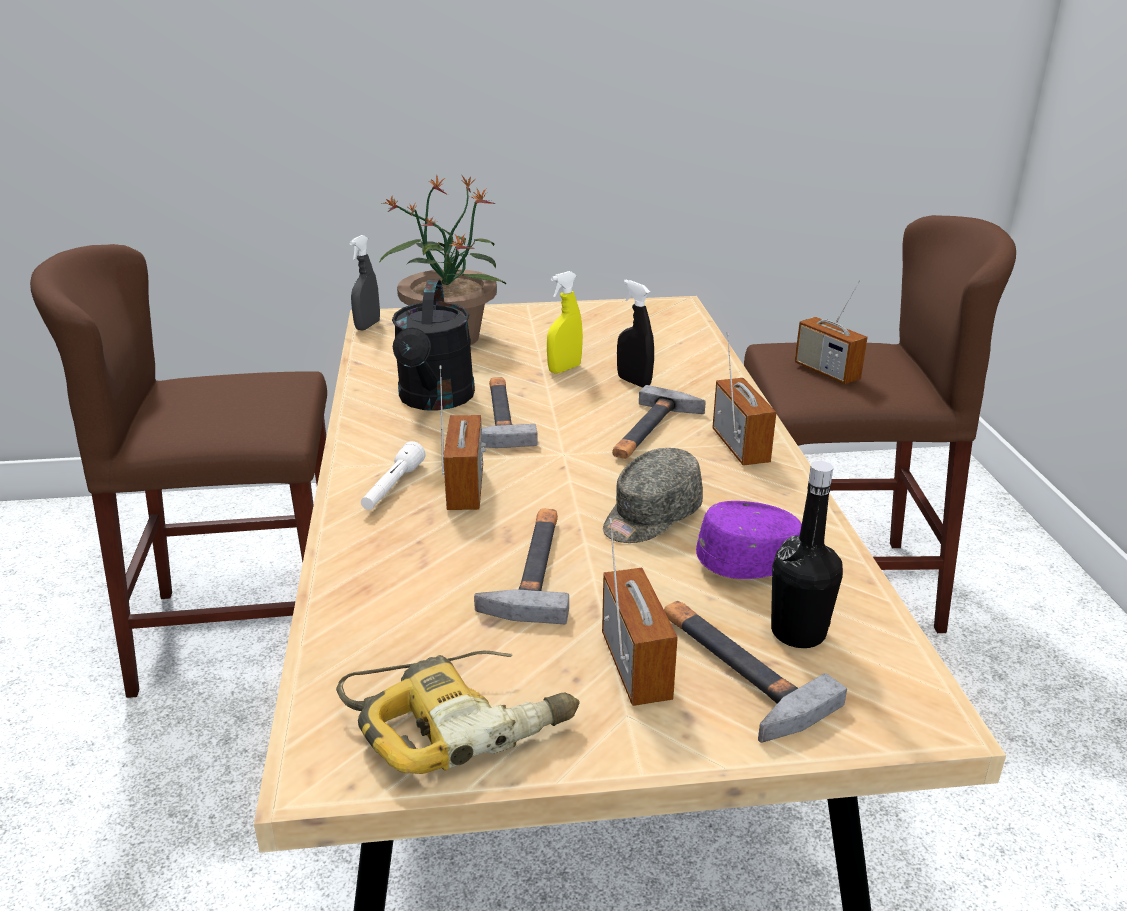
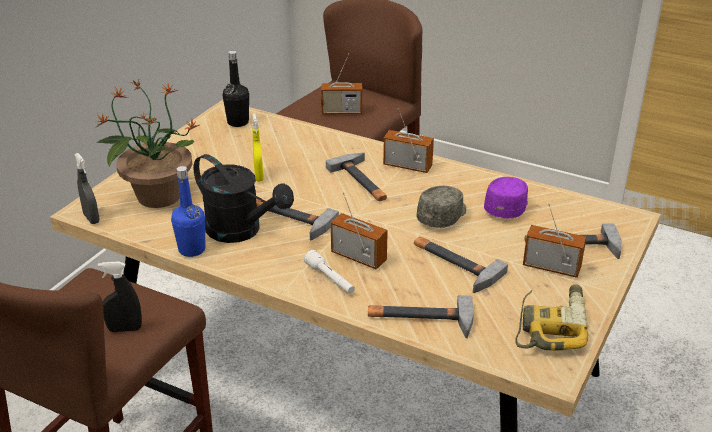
camera: 55 degrees left, 5 degrees up
grey cap [603,448,703,543] -> grey cap turned 135 degrees counterclockwise [416,186,466,228]
black spray bottle [617,280,654,388] -> black spray bottle moved to [98,261,142,332]
black bottle [771,461,843,648] -> black bottle moved to [223,51,249,127]
none -> blue bottle [171,166,205,257]
none -> hammer [368,295,474,338]

